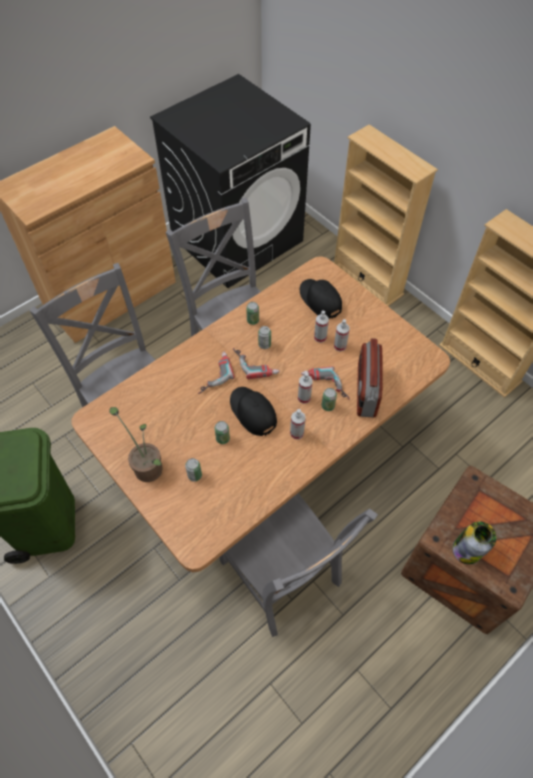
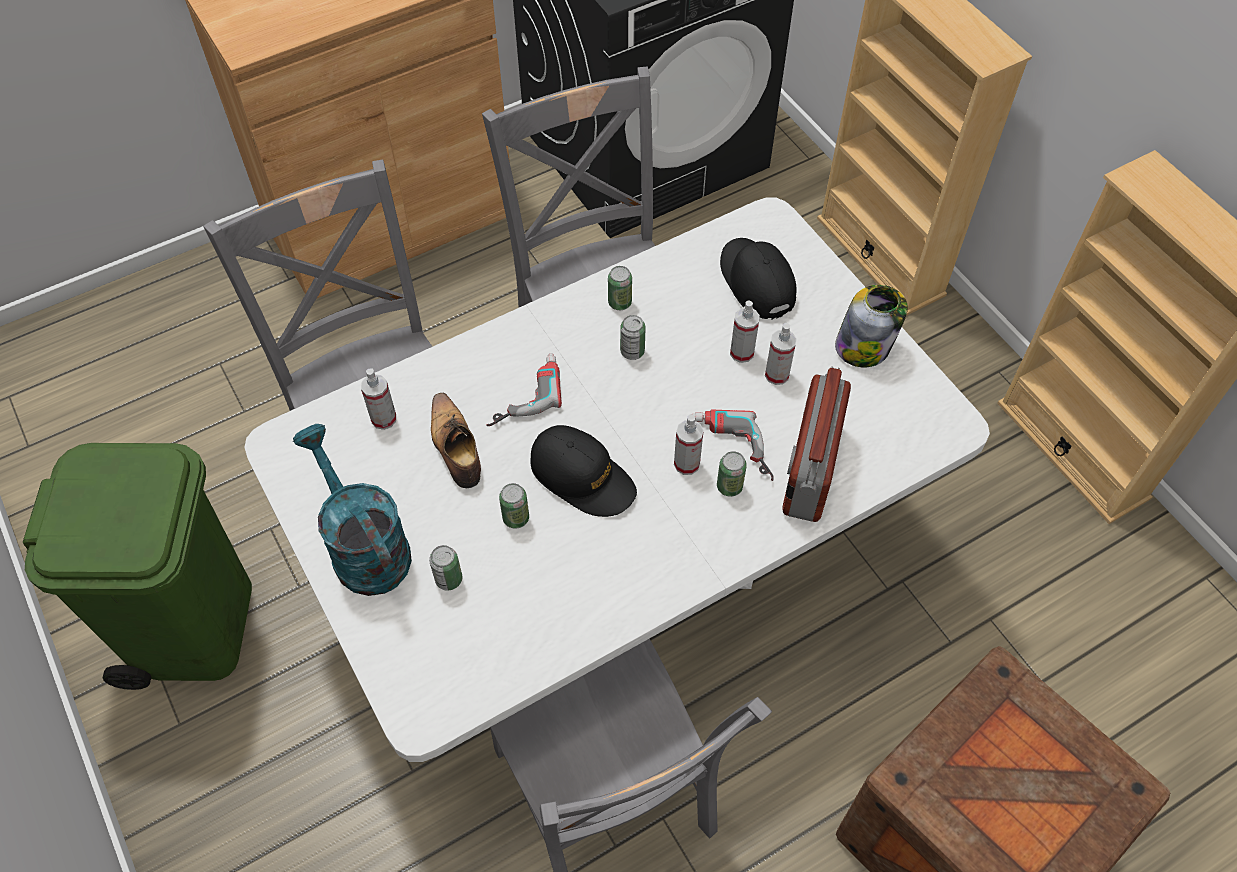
camera: 10 degrees right, 0 degrees up
brown dining table [72,256,450,572] -> white dining table [244,198,990,762]
potted plant [109,407,163,482] -> turquoise watering can [293,424,412,596]
black cap [230,387,277,436] -> black cap turned 150 degrees clockwise [530,425,637,517]
power drill [233,348,280,379] -> none
spray bottle [290,409,306,439] -> spray bottle moved to [361,368,396,430]
jar [452,521,496,564] -> jar moved to [835,285,908,367]
none -> shoe [431,392,481,488]

